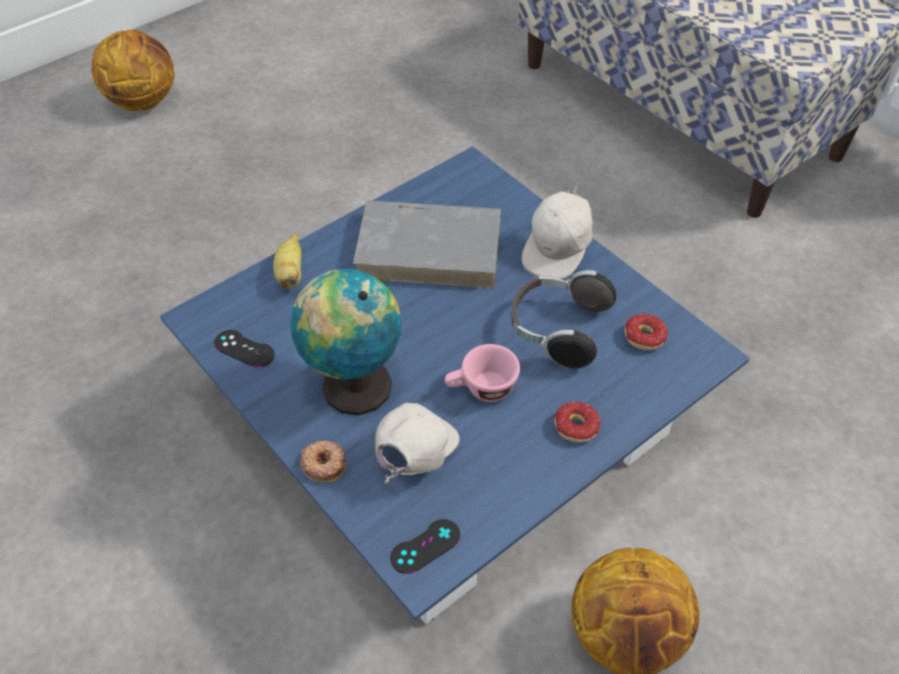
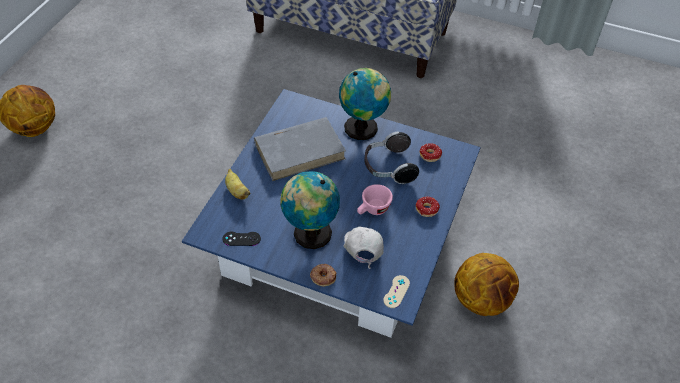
camera: 30 degrees left, 0 degrees up
black game controller [390,519,461,574] -> beige game controller [383,275,410,308]
white cap [522,181,593,279] -> globe [339,68,391,140]

